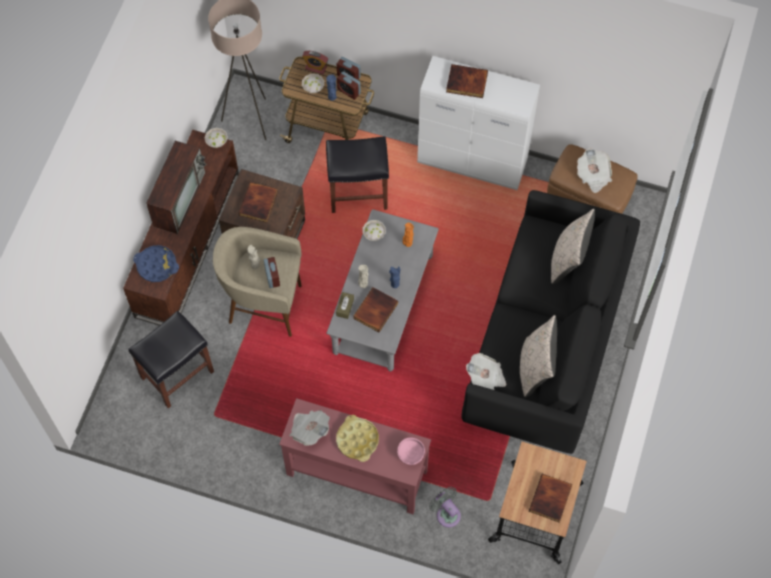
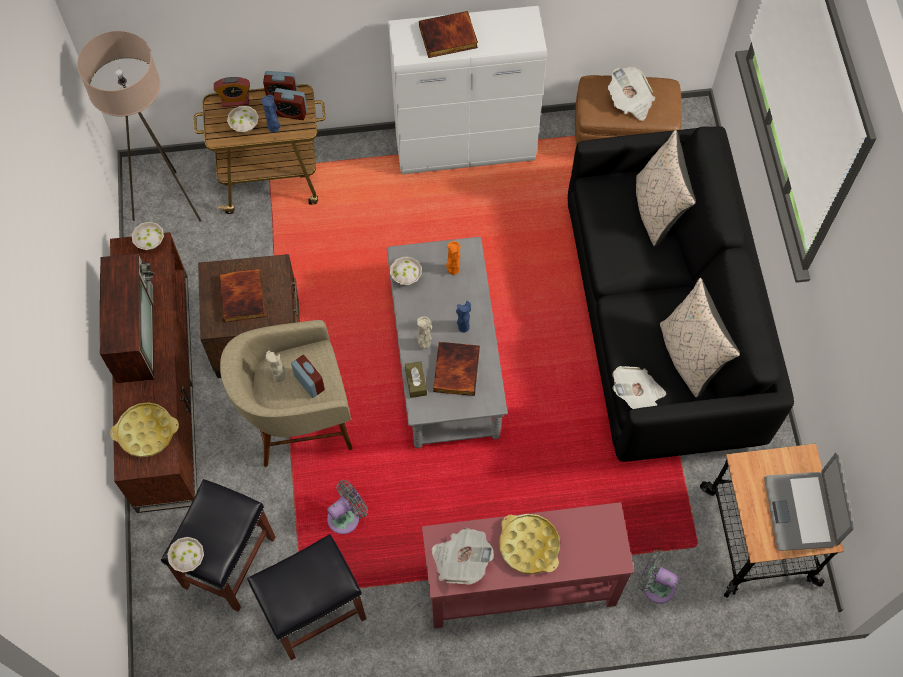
camera: 25 degrees left, 0 degrees up
blue tray [133,245,179,282] -> yellow tray [110,402,179,457]
black stool [326,136,389,213] -> black stool moved to [247,534,366,660]
pink bowl [397,438,425,465] -> none
book [529,474,572,523] -> laptop [764,453,854,551]
none -> white bowl [167,537,204,573]
none -> grey fan [327,480,368,534]

